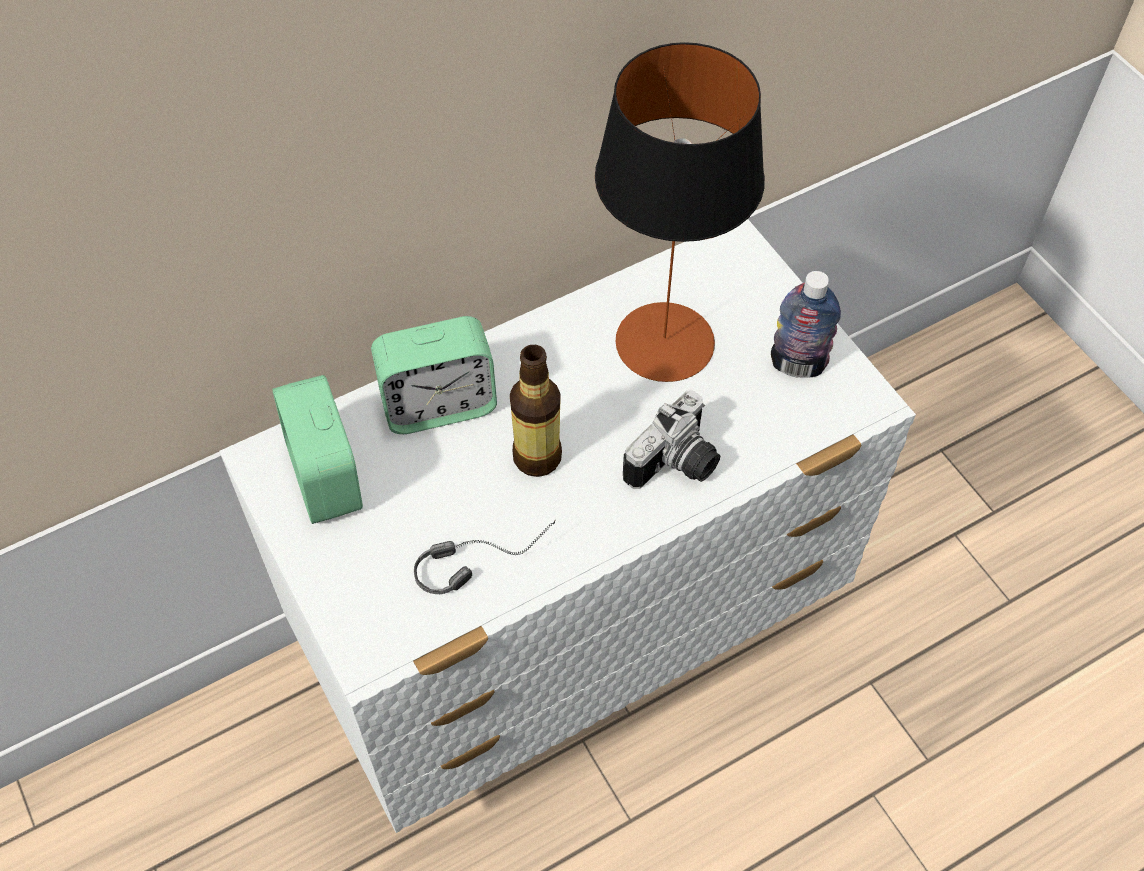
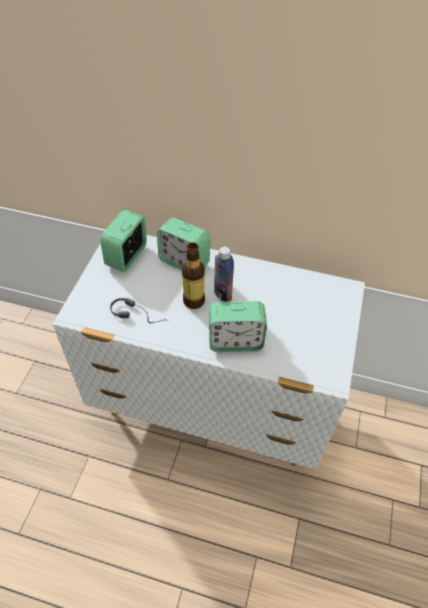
camera: 45 degrees right, 5 degrees down
table lamp [595,42,765,382] -> none
camera [623,391,720,489] -> alarm clock [209,301,267,352]
bottle [771,271,841,378] -> bottle moved to [214,247,234,302]

